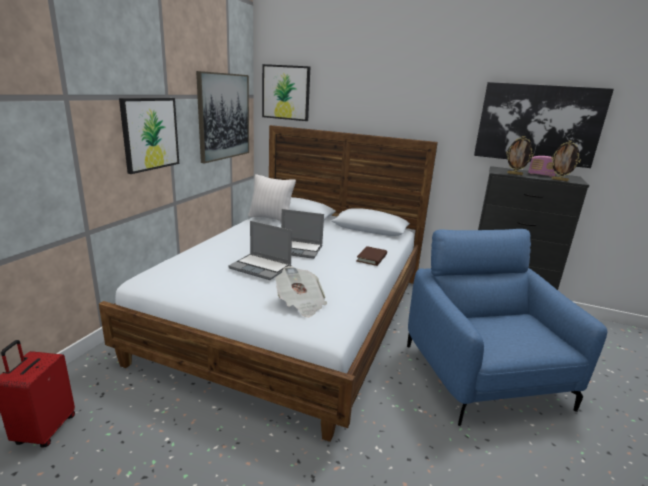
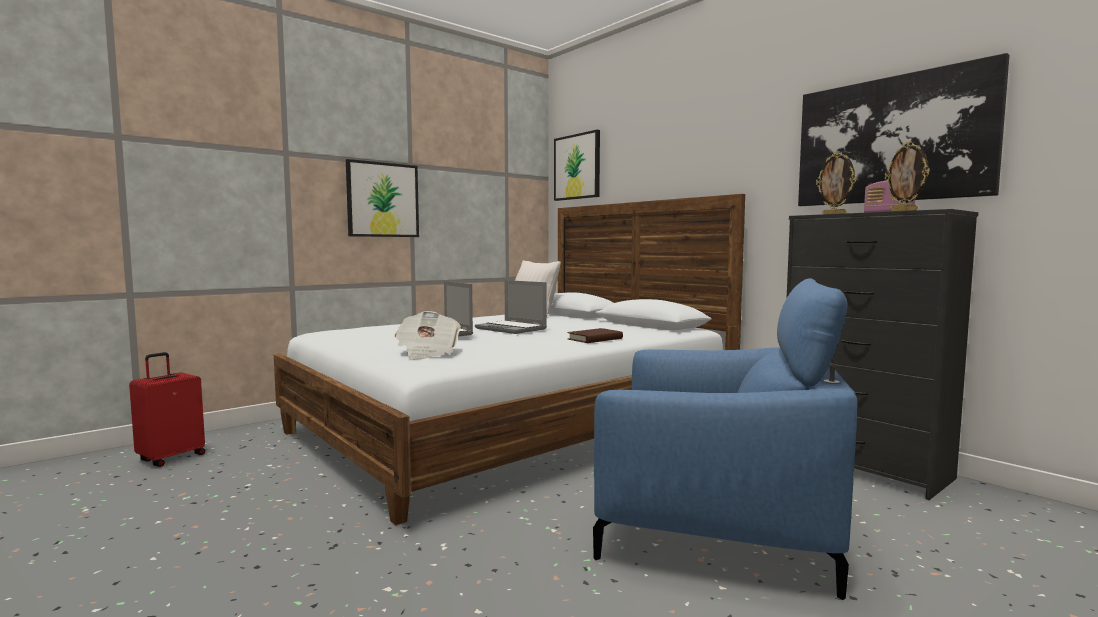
camera: 30 degrees right, 15 degrees down
picture [196,71,249,164] -> none
blue armchair [407,229,608,426] -> blue armchair turned 90 degrees clockwise [593,278,857,600]

